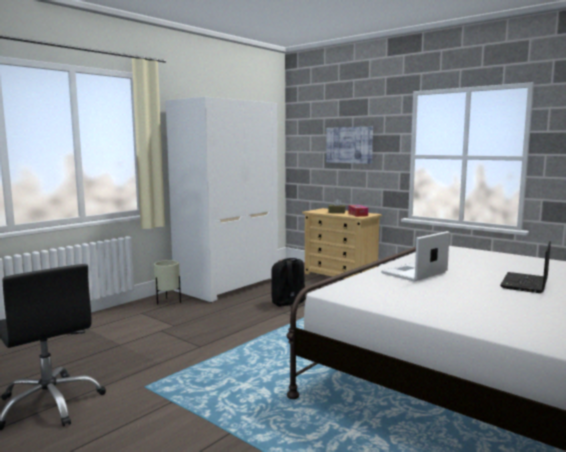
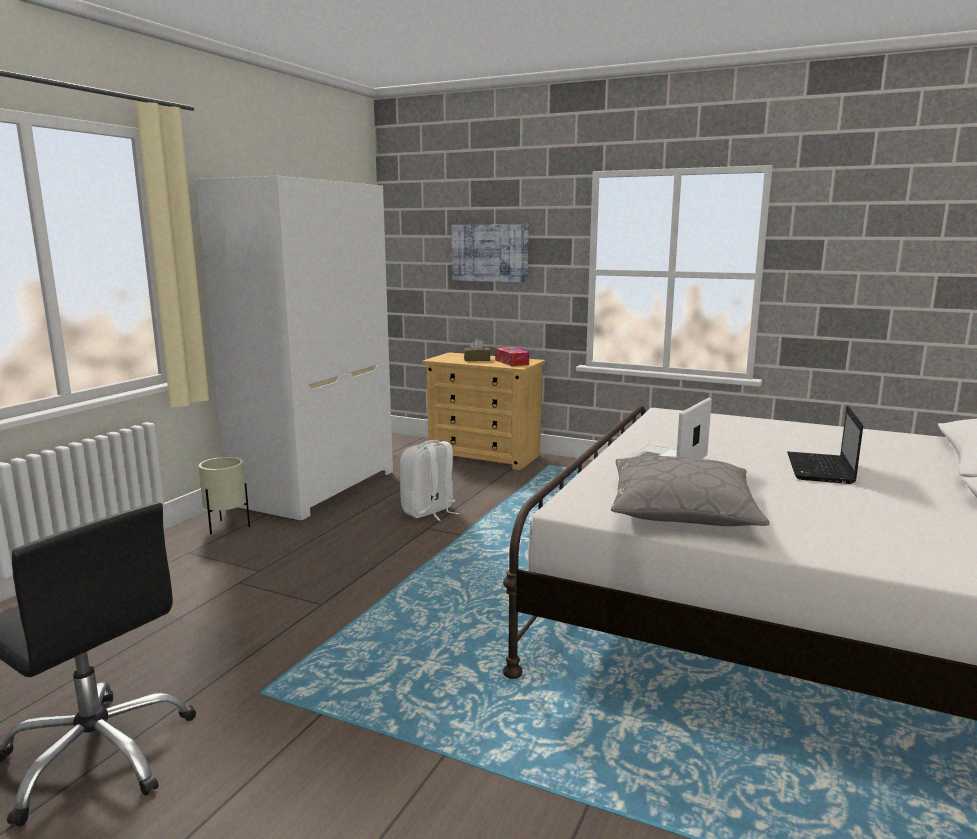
camera: 15 degrees left, 5 degrees up
black backpack [271,258,306,309] -> white backpack [400,440,459,521]
none -> grey pillow [611,456,770,526]

